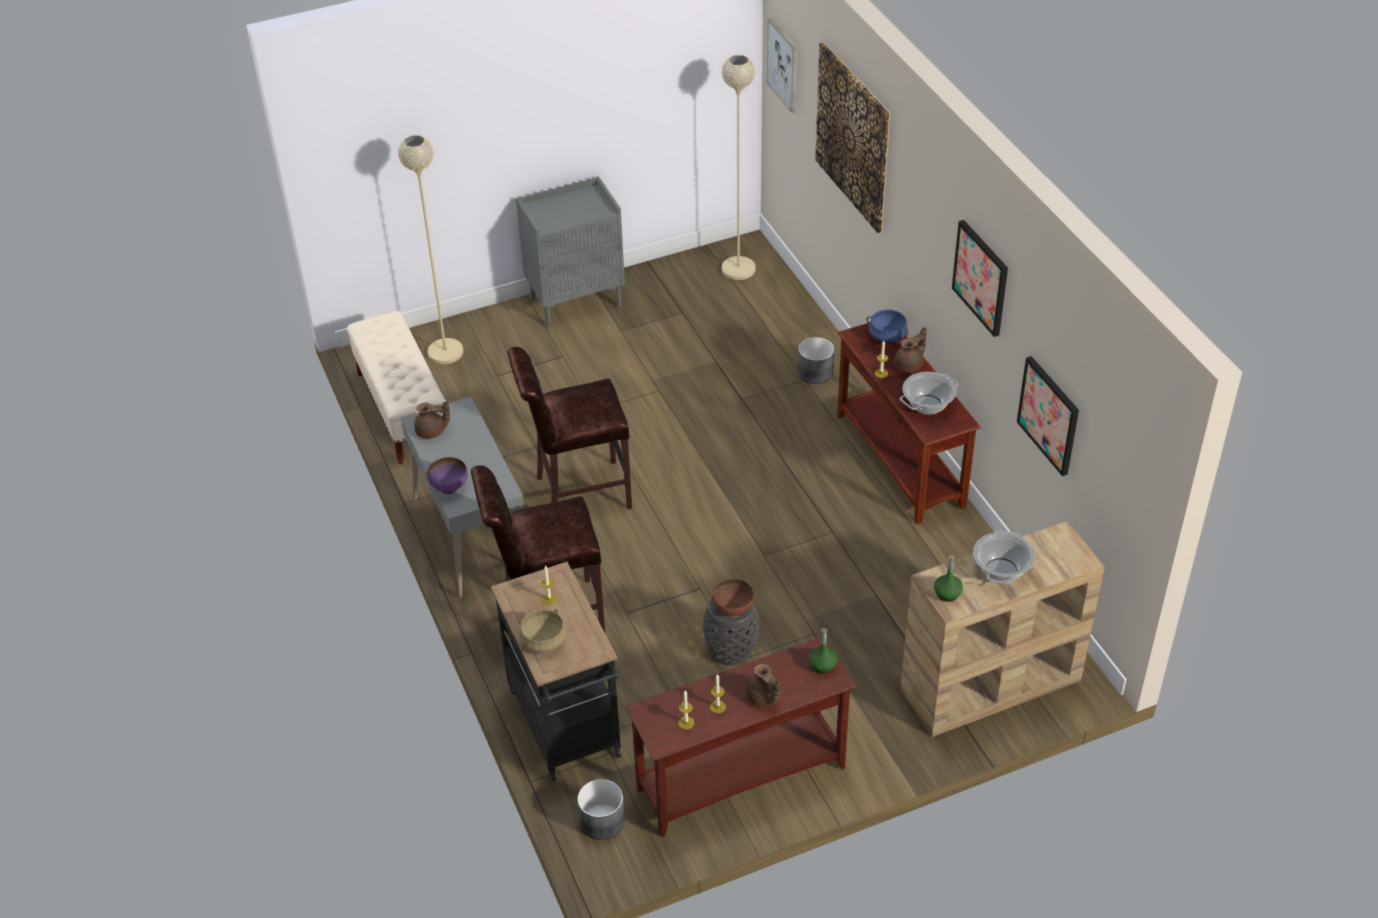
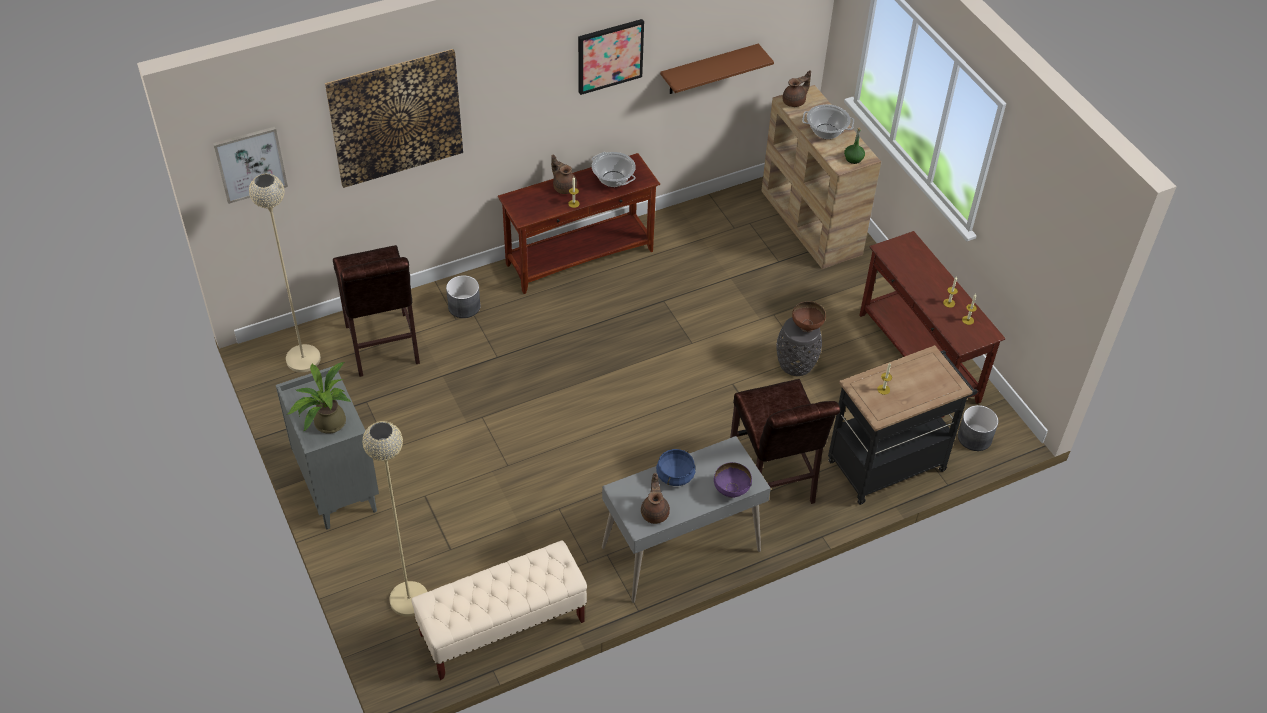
camera: 95 degrees left, 5 degrees up
brown stool [507,347,632,509] -> brown stool moved to [333,245,420,377]
beige cooking pot [519,609,566,653] -> none
brown teapot [746,664,781,706] -> brown teapot moved to [783,70,811,107]
green bottle [809,628,838,673] -> none
blue cooking pot [867,310,909,343] -> blue cooking pot moved to [656,449,695,486]
picture [1017,356,1079,476] -> brown shelf [660,44,774,94]
none -> potted plant [287,362,352,434]

